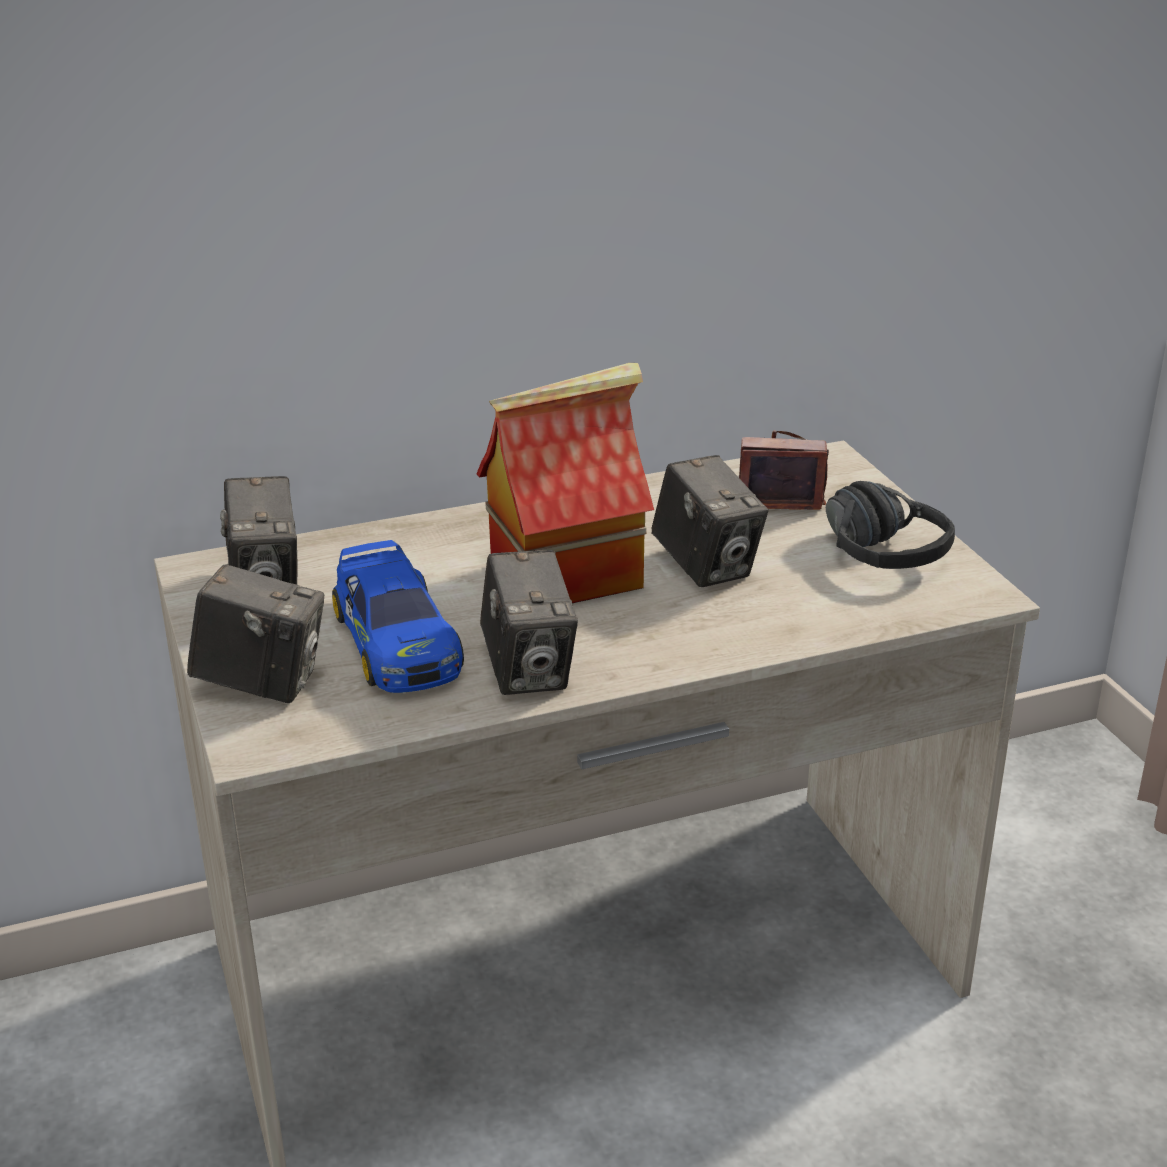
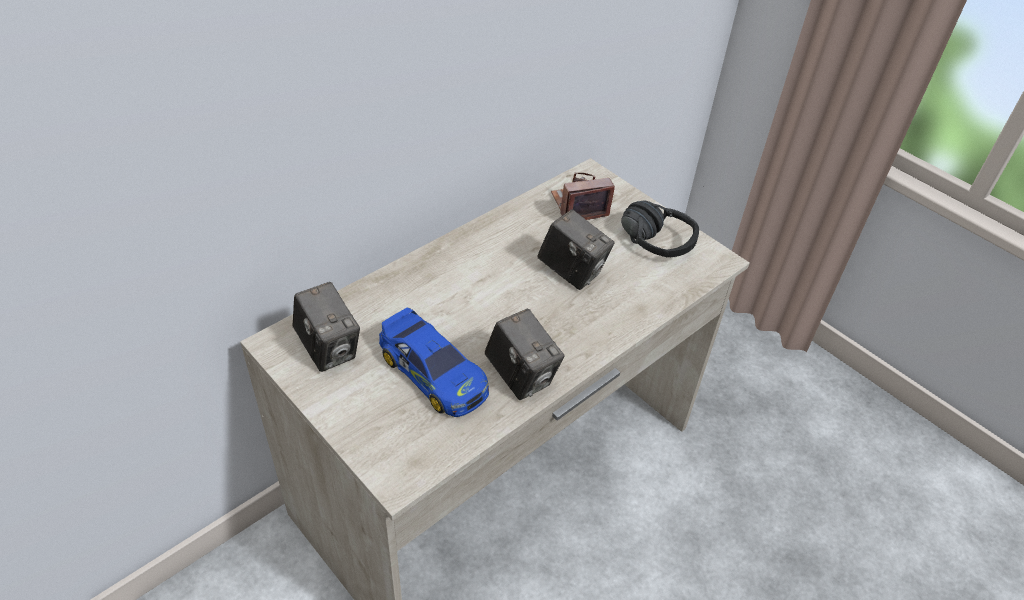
camera: 25 degrees left, 15 degrees up
camera [187,563,324,703] -> none
toy house [477,363,654,603] -> none

